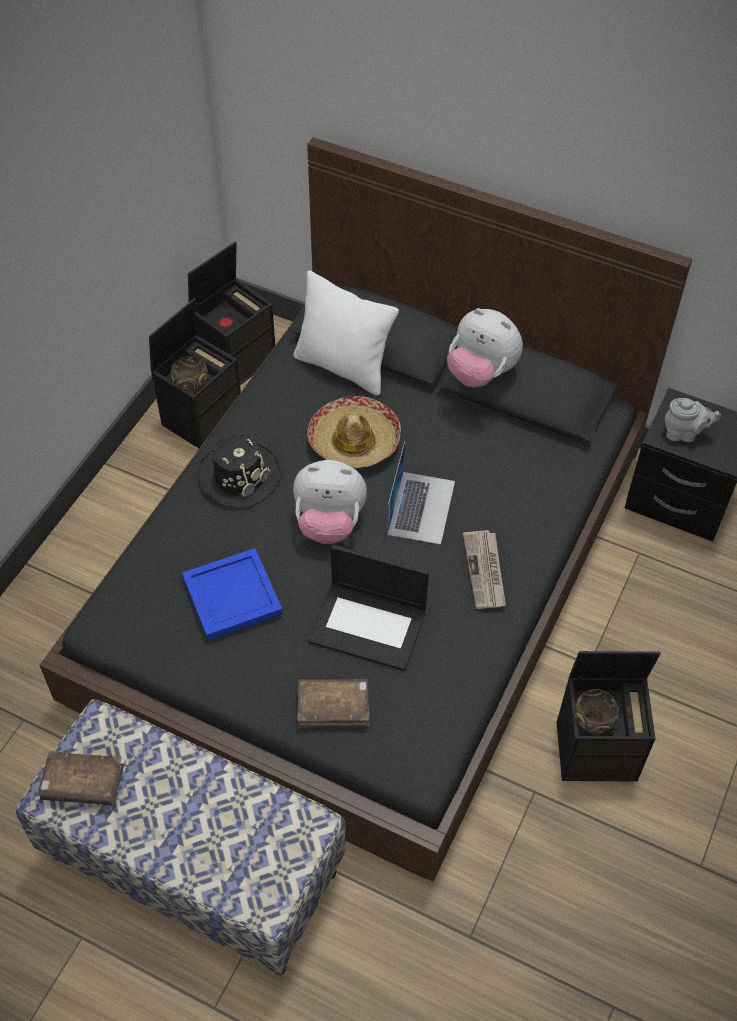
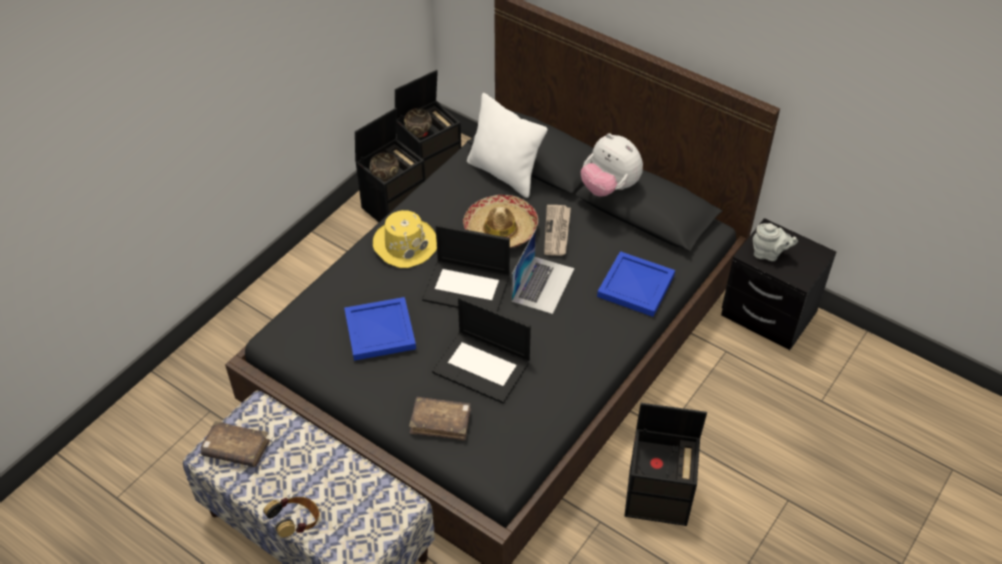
camera: 10 degrees right, 5 degrees down
black hat [198,435,281,509] -> yellow hat [373,210,437,268]
plush toy [293,460,367,544] -> laptop [422,224,510,312]
newspaper [463,530,506,609] -> newspaper moved to [544,205,571,256]
brown bowl [574,689,619,734] -> brown bowl moved to [404,108,432,138]
none -> headphones [263,497,320,538]
none -> blue tray [597,251,675,317]

